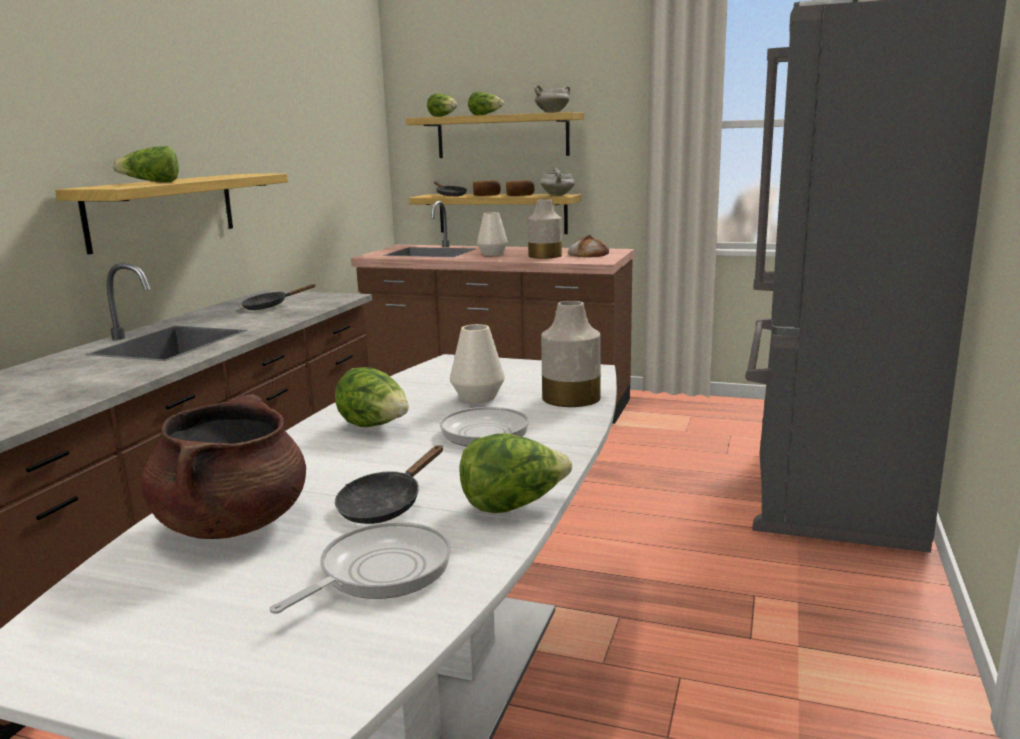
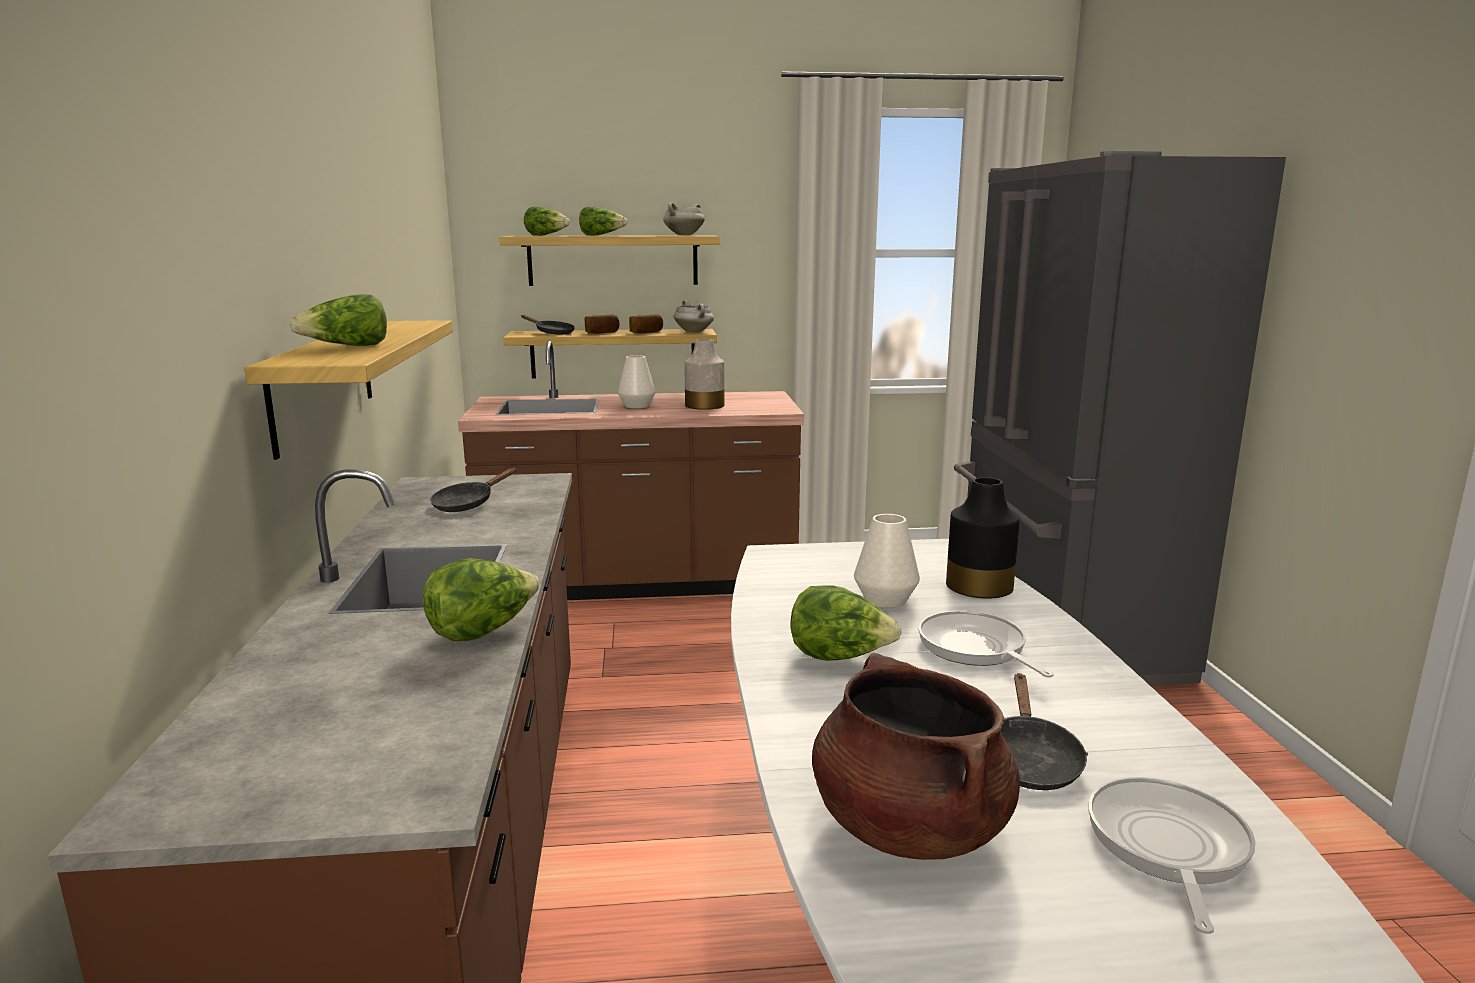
camera: 25 degrees left, 0 degrees up
lettuce [460,433,572,513] -> lettuce moved to [423,558,540,641]
beige vase [541,301,601,407] -> black vase [946,477,1020,598]
bread [568,235,609,257] -> none

